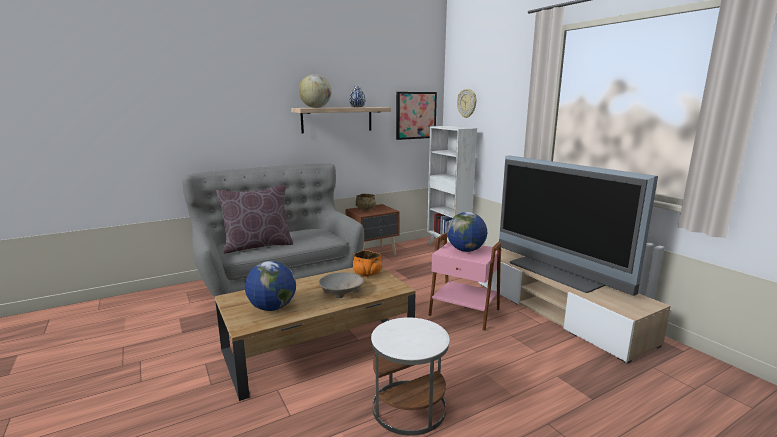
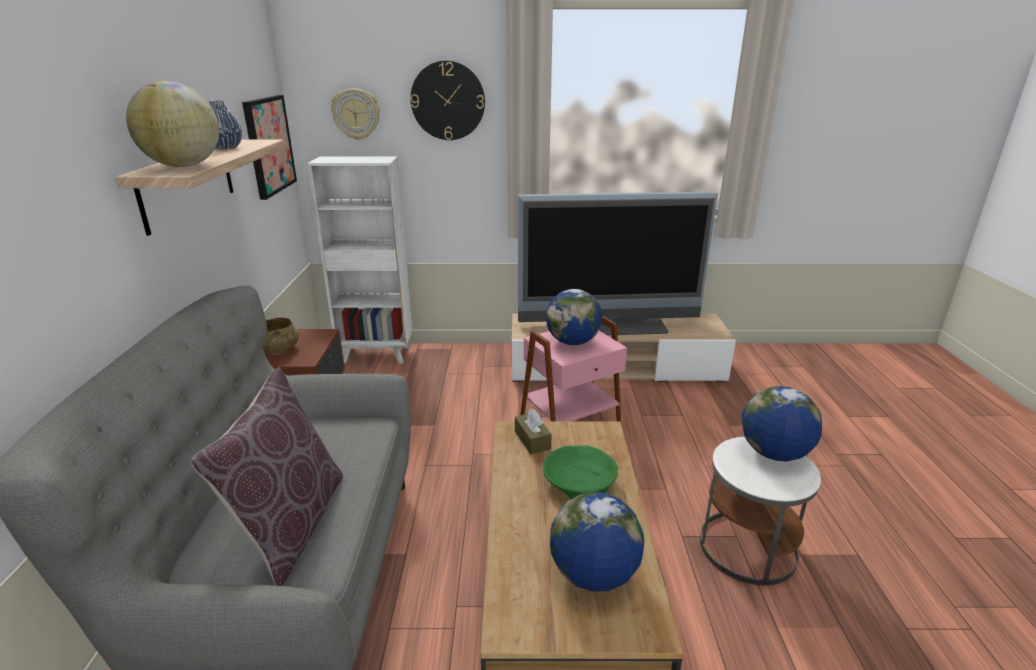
camera: 60 degrees left, 10 degrees up
beige bowl [319,272,364,298] -> green bowl [542,445,618,499]
orange bowl [353,250,382,277] -> brown tissue box [515,409,552,454]
none -> wall clock [410,61,485,140]
none -> globe [742,386,822,462]

